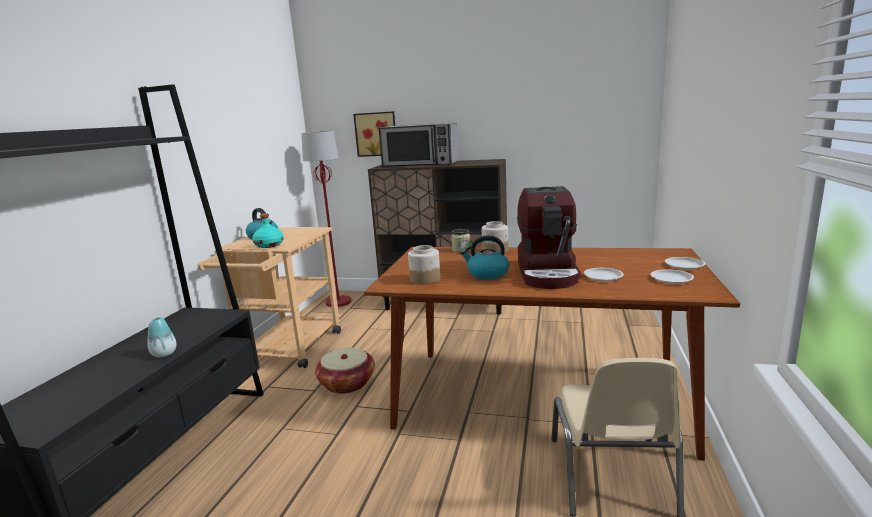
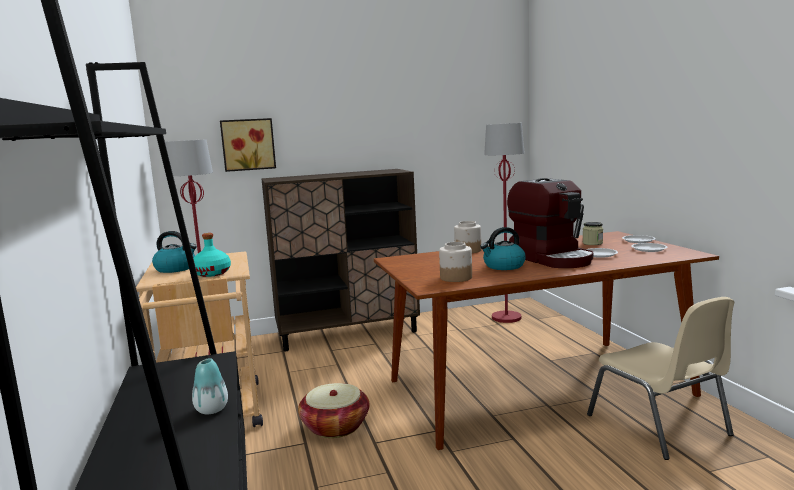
camera: 30 degrees left, 5 degrees down
microwave [379,122,458,167] -> none
jar [451,229,471,252] -> jar moved to [583,222,603,245]
none -> red floor lamp [484,123,525,323]

